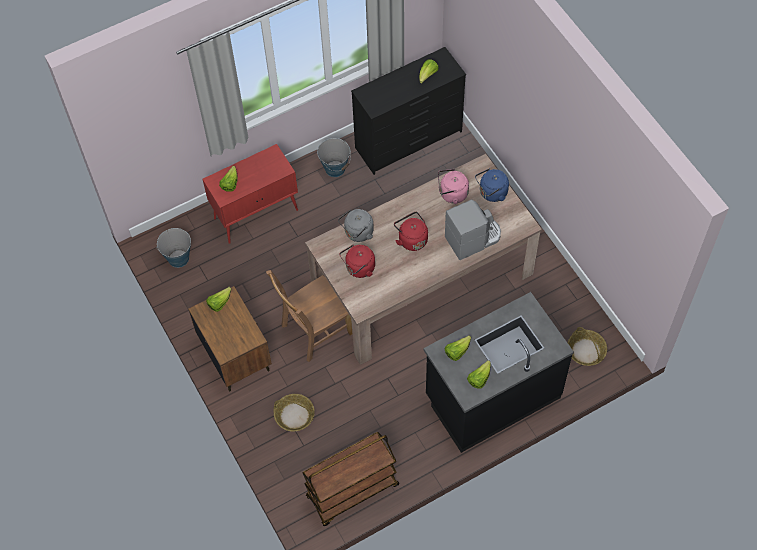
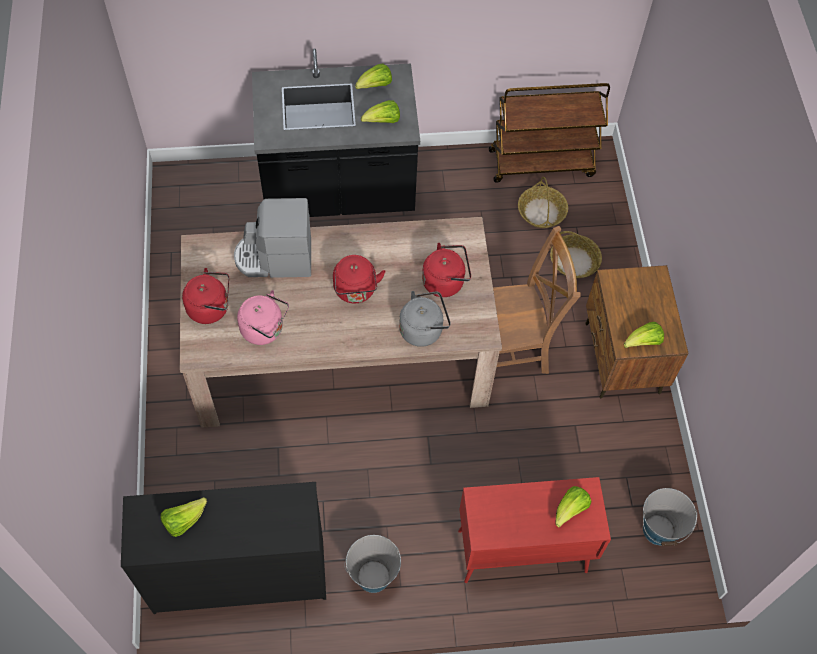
camera: 160 degrees left, 0 degrees up
blue kettle [475,168,509,202] -> red kettle [182,268,229,324]
basket [568,327,607,366] -> basket moved to [518,177,568,228]

